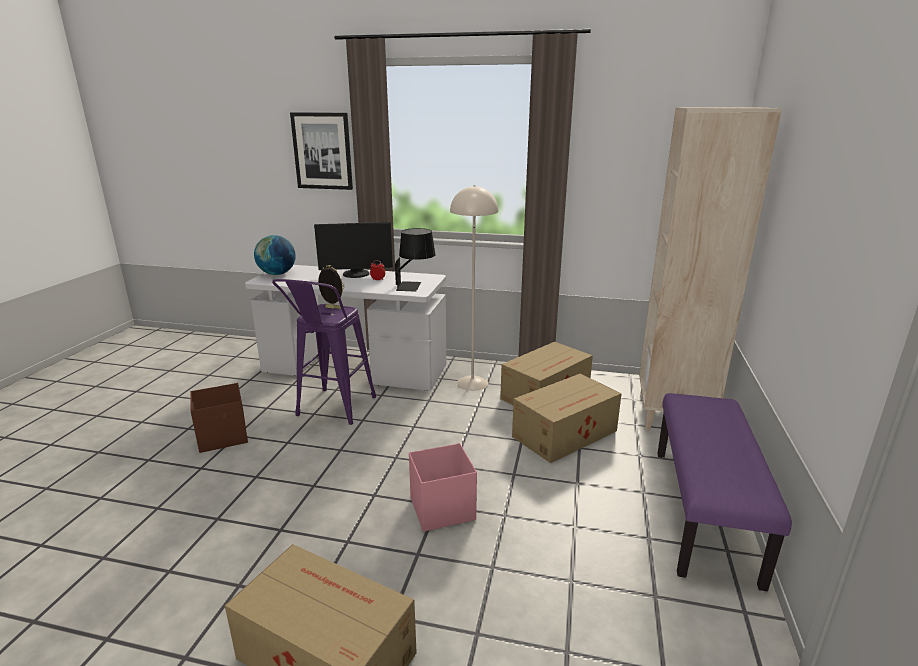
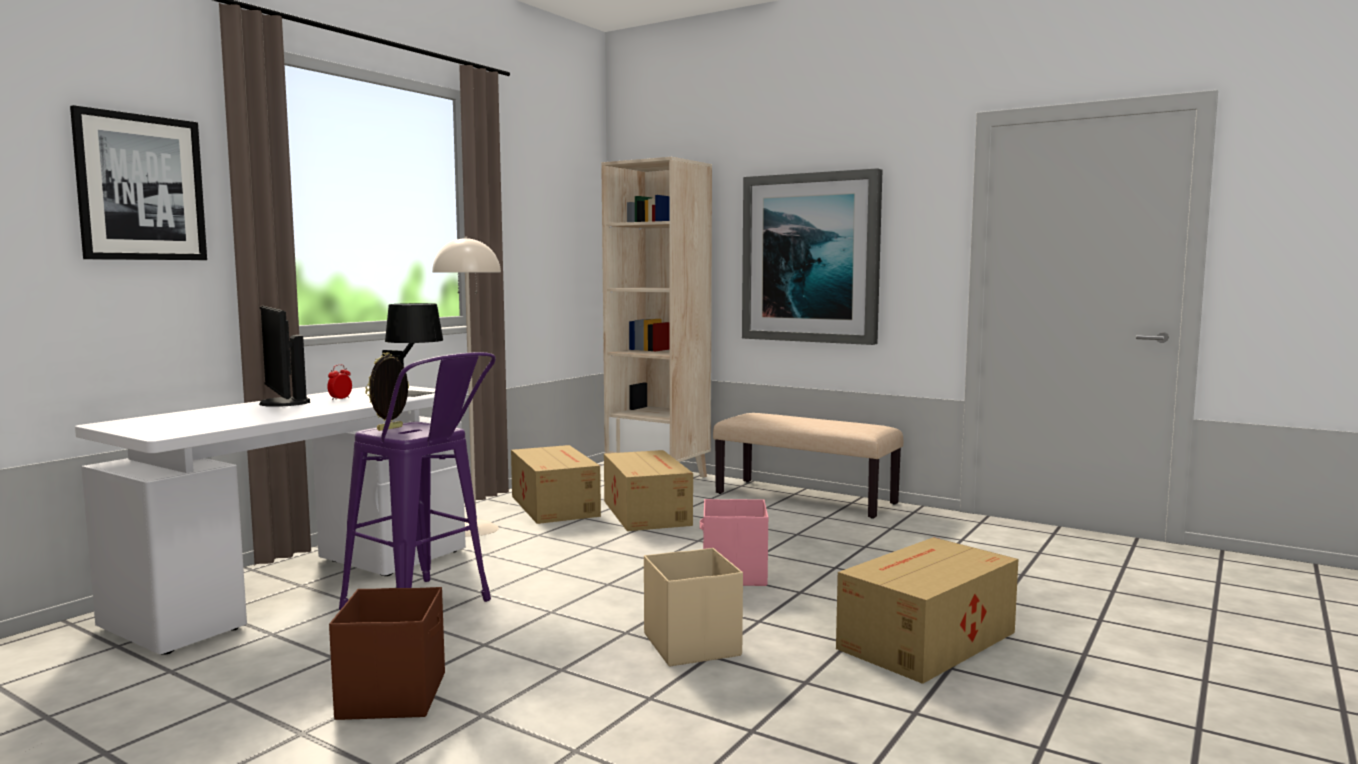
camera: 70 degrees left, 15 degrees down
globe [254,235,296,275] -> none
monitor [314,222,393,278] -> monitor turned 135 degrees clockwise [259,306,310,407]
purple bench [658,393,792,591] -> beige bench [713,413,903,519]
none -> beige storage box [644,548,743,667]
none -> picture [742,168,882,345]

